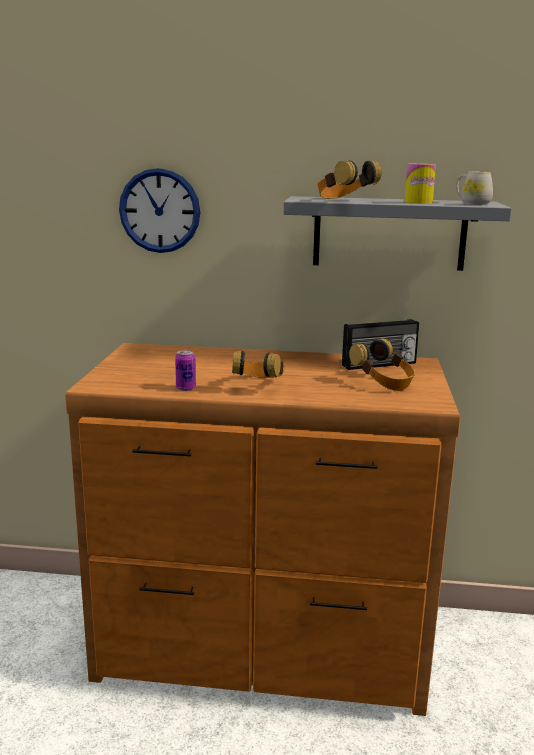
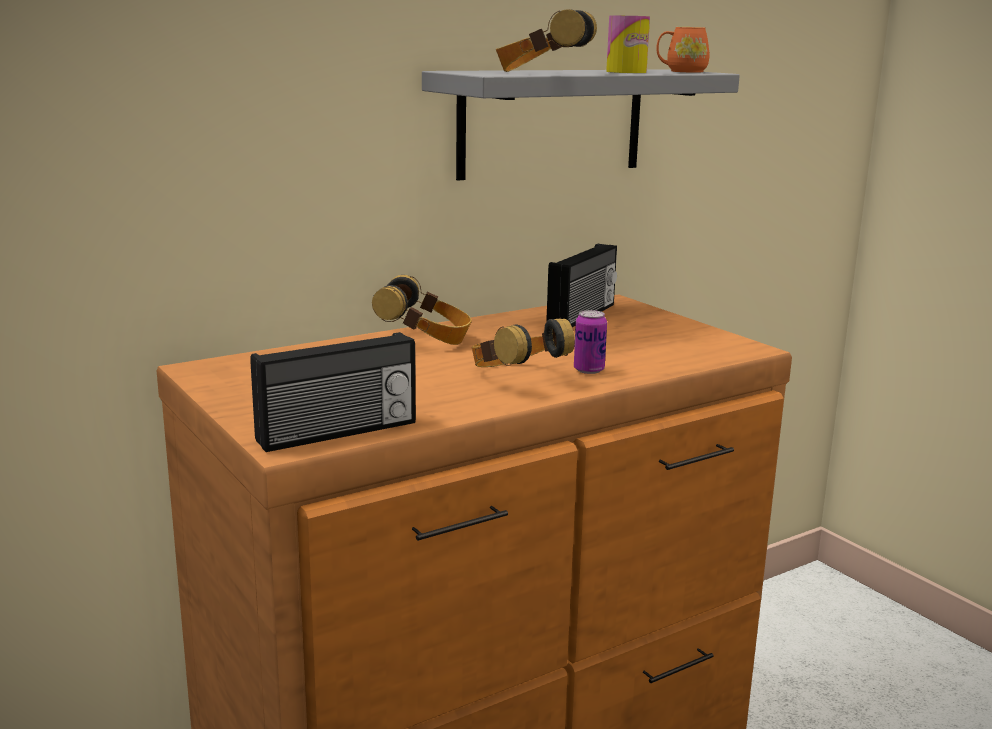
camera: 40 degrees left, 0 degrees up
wall clock [119,168,201,253] -> none
can [175,350,196,391] -> can moved to [574,310,607,374]
headphones [349,338,415,391] -> headphones moved to [372,275,472,345]
white mug [456,171,493,205] -> orange mug [656,27,709,73]
none -> radio [250,332,416,452]

